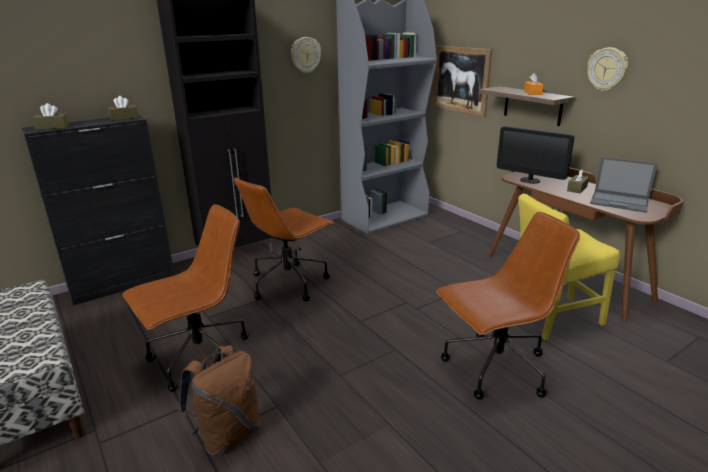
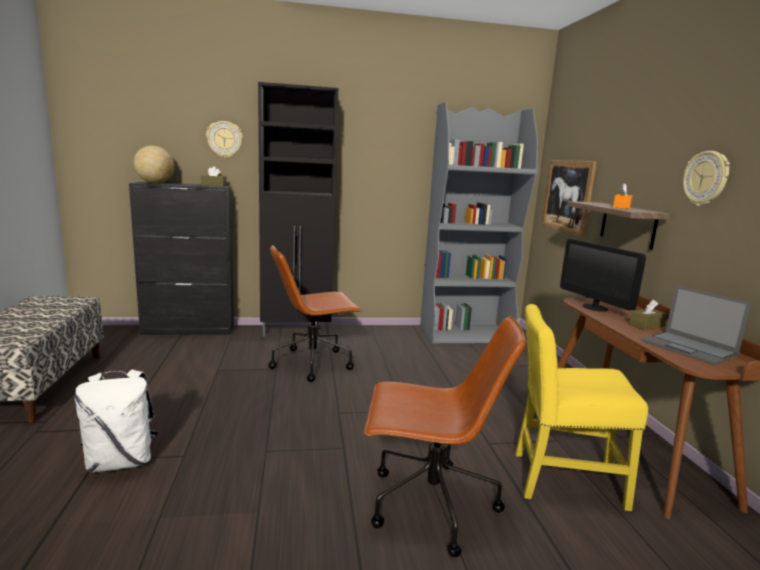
camera: 25 degrees right, 10 degrees down
brown tissue box [33,103,69,130] -> globe [133,145,174,183]
brown office chair [122,204,249,392] -> none
brown backpack [179,345,260,455] -> white backpack [74,369,158,473]
wall clock [291,37,321,73] -> wall clock moved to [206,121,243,158]

